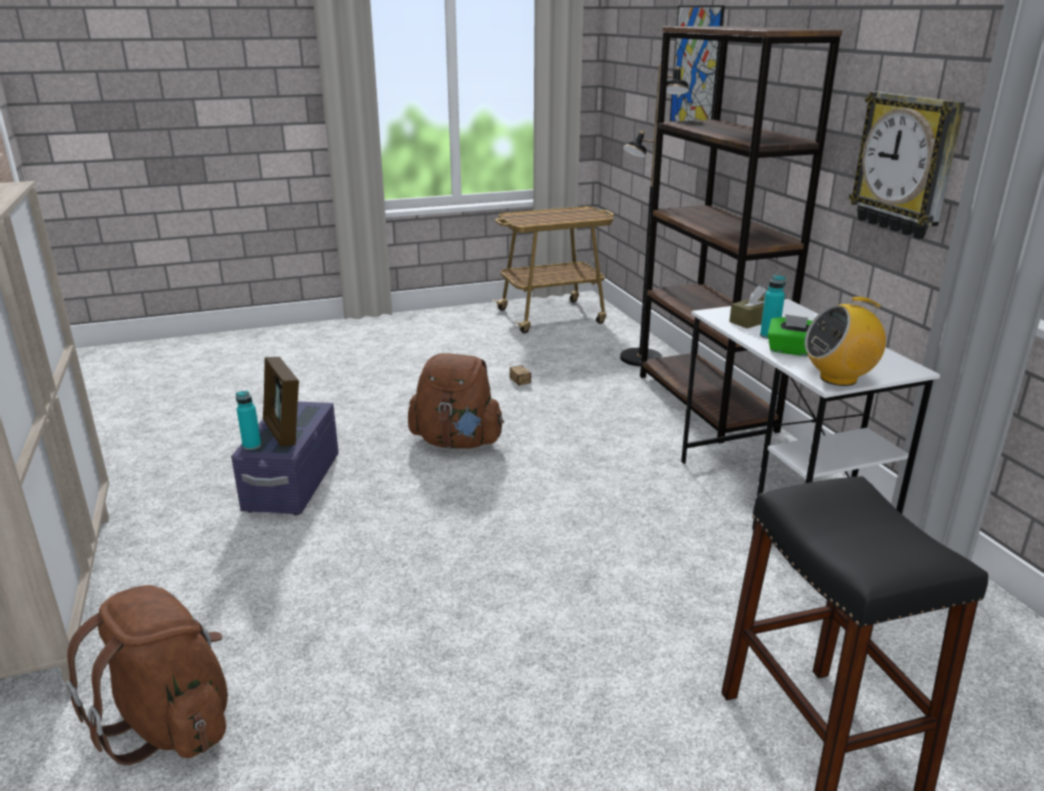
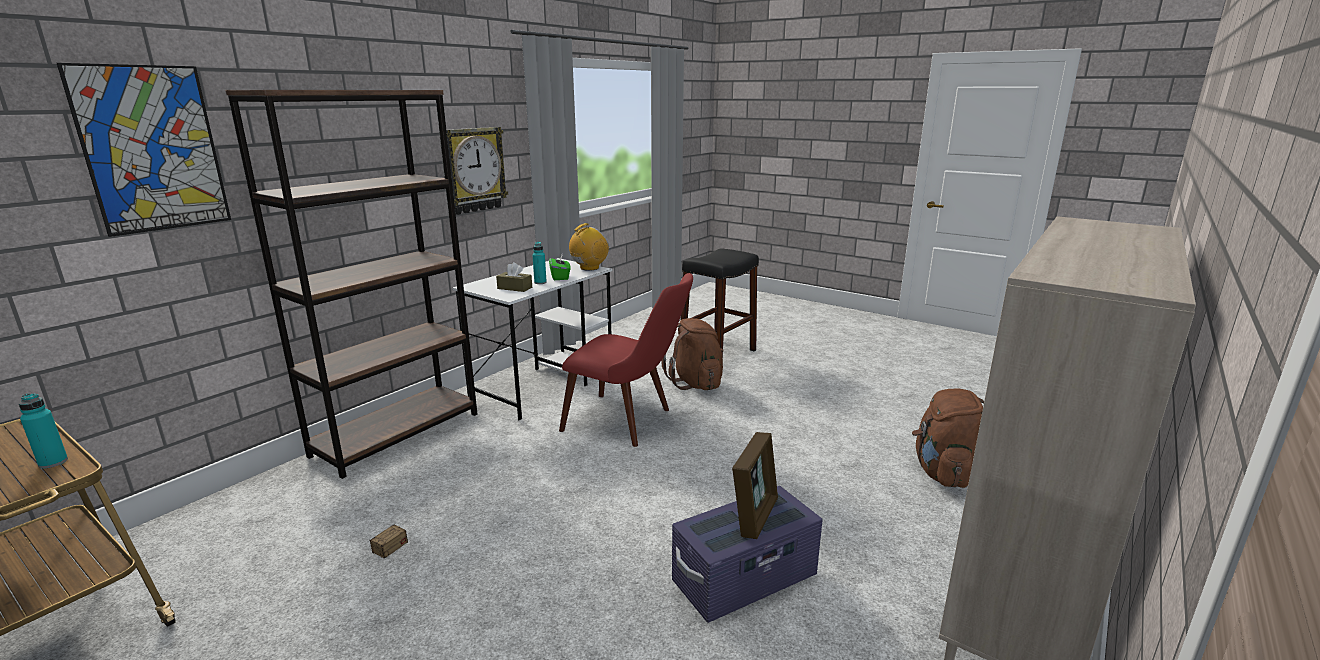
camera: 125 degrees left, 5 degrees down
turquoise bottle [236,391,261,450] -> turquoise bottle moved to [19,393,68,469]
brown backpack [408,353,504,449] -> brown backpack moved to [661,318,724,390]
black floor lamp [620,64,689,366] -> none
radio [805,297,886,386] -> radio turned 90 degrees counterclockwise [569,223,609,271]
none -> red chair [559,273,693,447]

